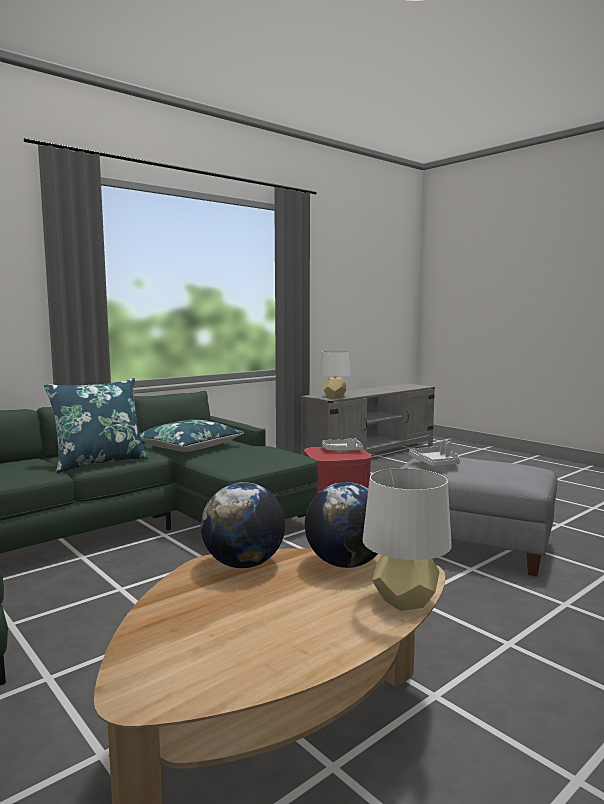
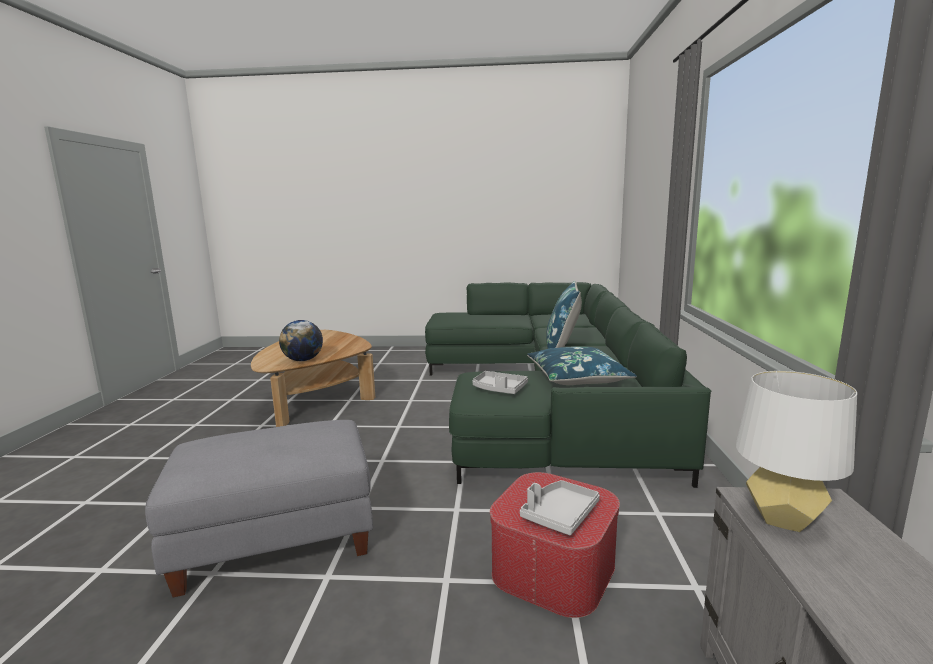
camera: 135 degrees right, 5 degrees up
globe [201,482,285,568] -> none
white table lamp [363,468,452,611] -> none
grey tray [409,440,460,466] -> grey tray moved to [473,371,528,394]

